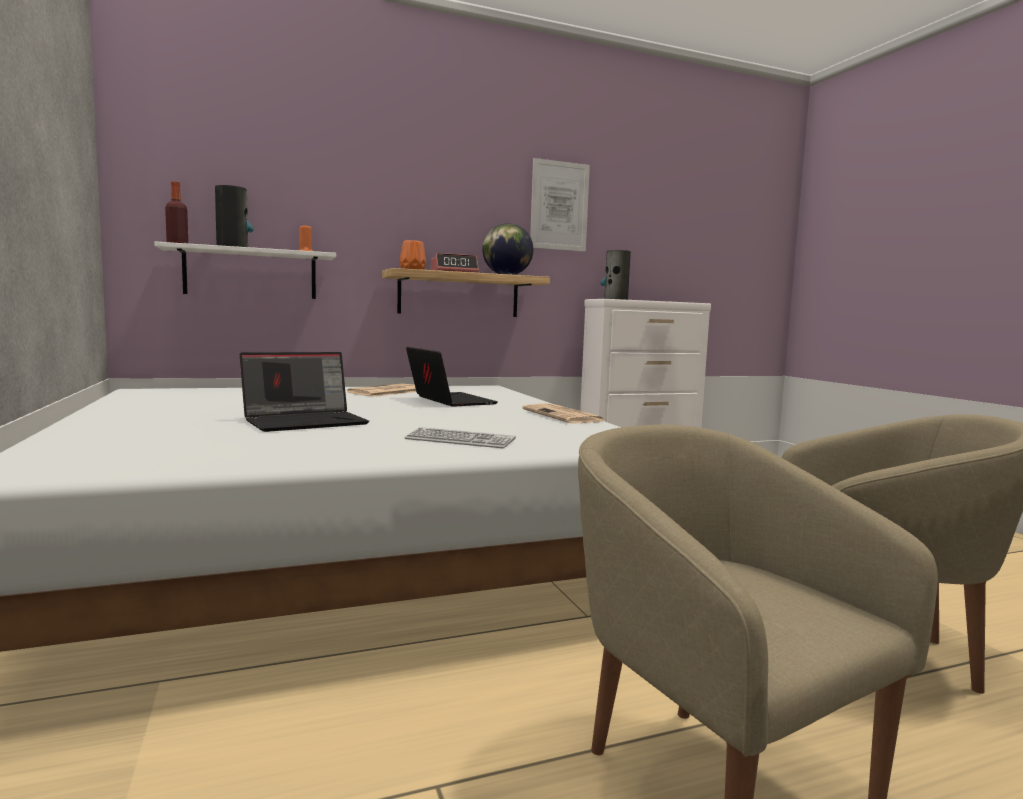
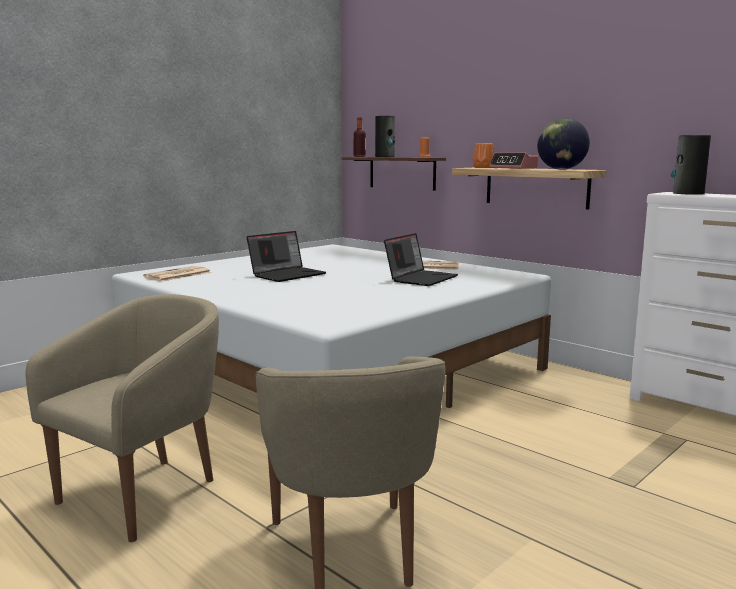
camera: 65 degrees right, 5 degrees up
white shelf [154,241,336,299] -> brown shelf [342,157,446,191]
laptop [240,352,369,432] -> laptop turned 75 degrees counterclockwise [247,231,326,282]
keyboard [404,427,516,448] -> none
newspaper [522,404,607,423] -> newspaper moved to [143,266,212,281]
picture [530,158,590,252] -> none

